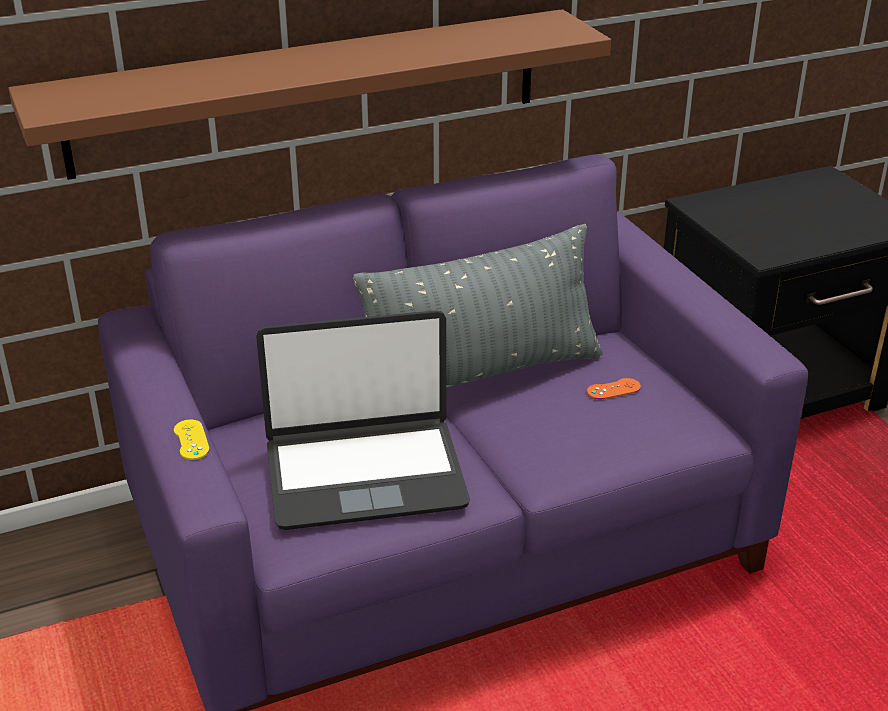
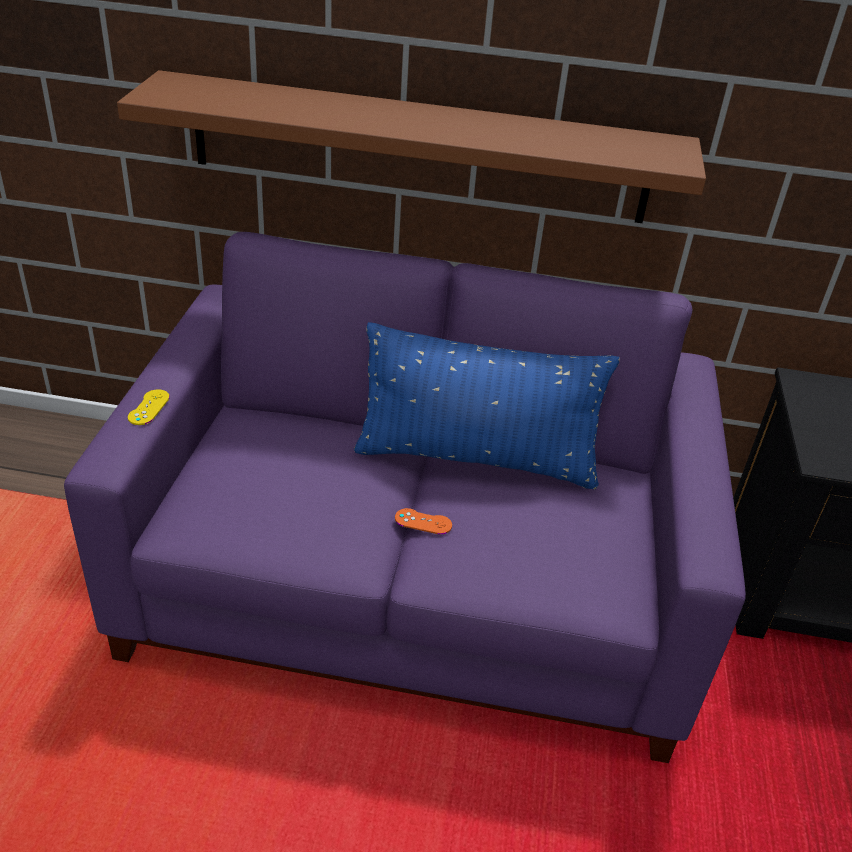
camera: 30 degrees right, 5 degrees up
laptop [256,310,470,530] -> none
grey pillow [353,224,603,388] -> blue pillow [354,322,620,489]
orange game controller [587,378,641,400] -> orange game controller moved to [395,508,452,534]

